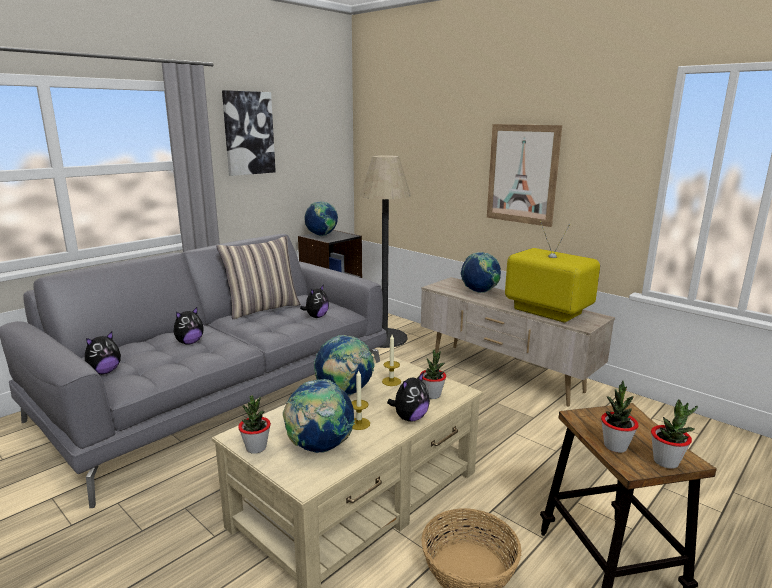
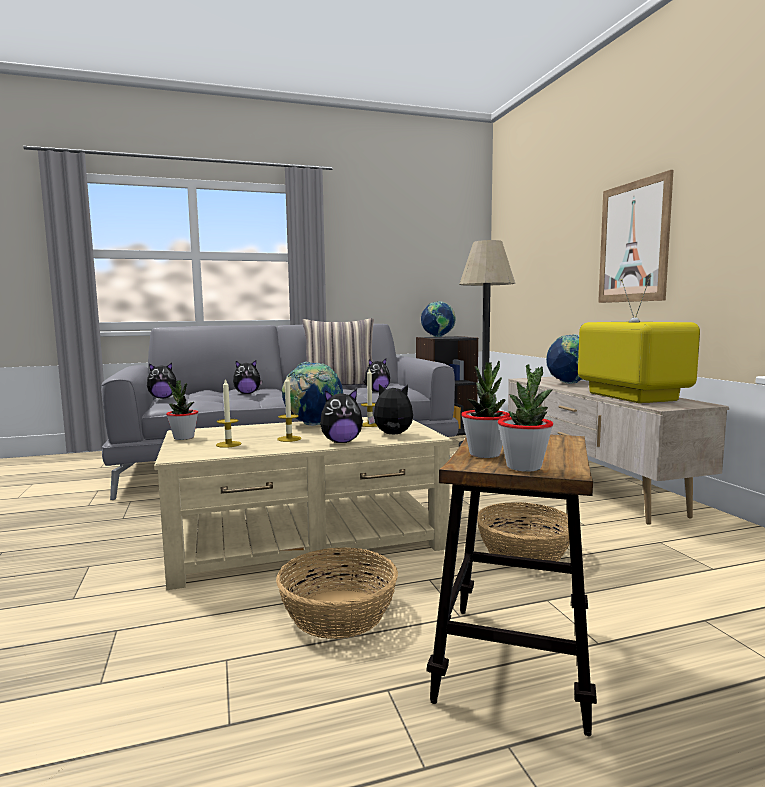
camera: 30 degrees right, 10 degrees down
picture [222,90,276,176] -> none
globe [283,379,355,453] -> candle [216,379,242,448]
potted plant [420,349,446,399] -> plush toy [368,384,413,434]
none -> basket [477,502,570,561]

